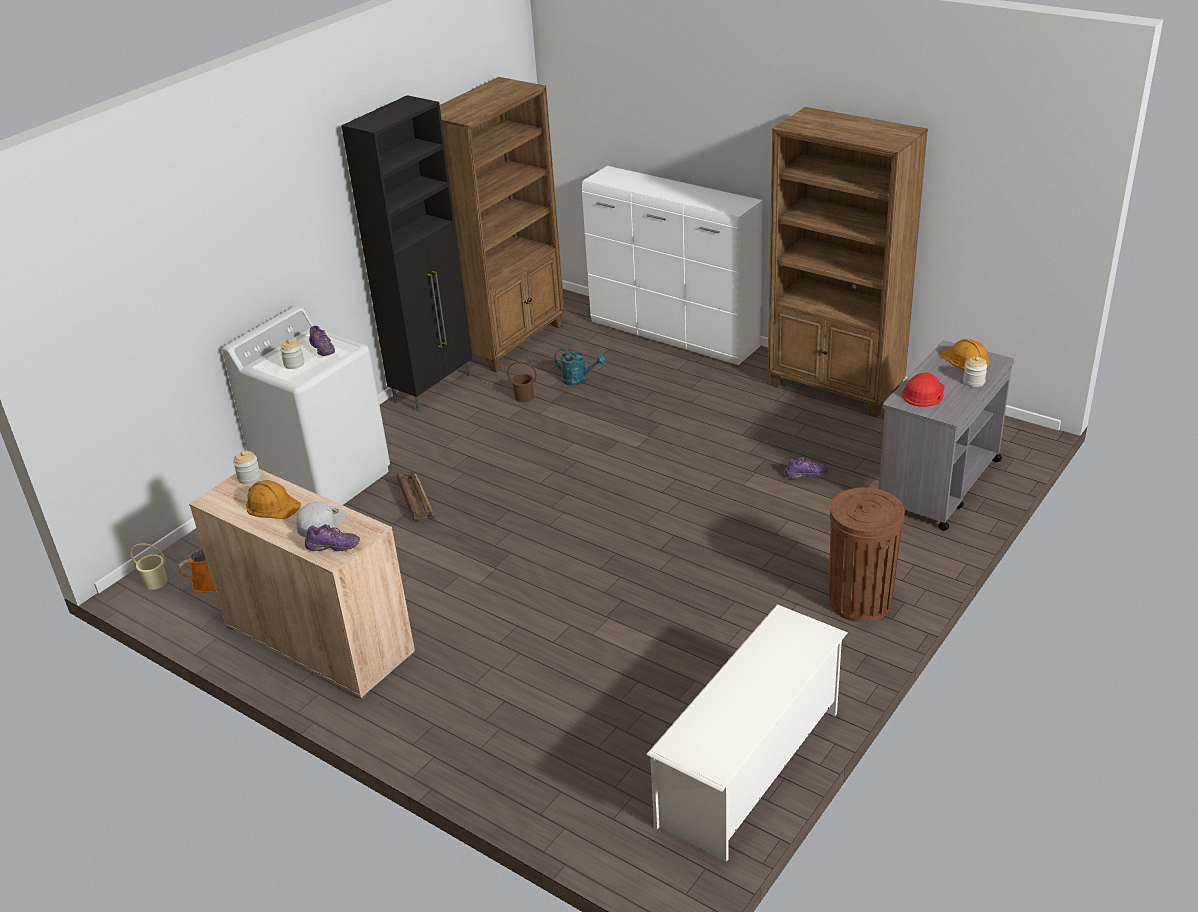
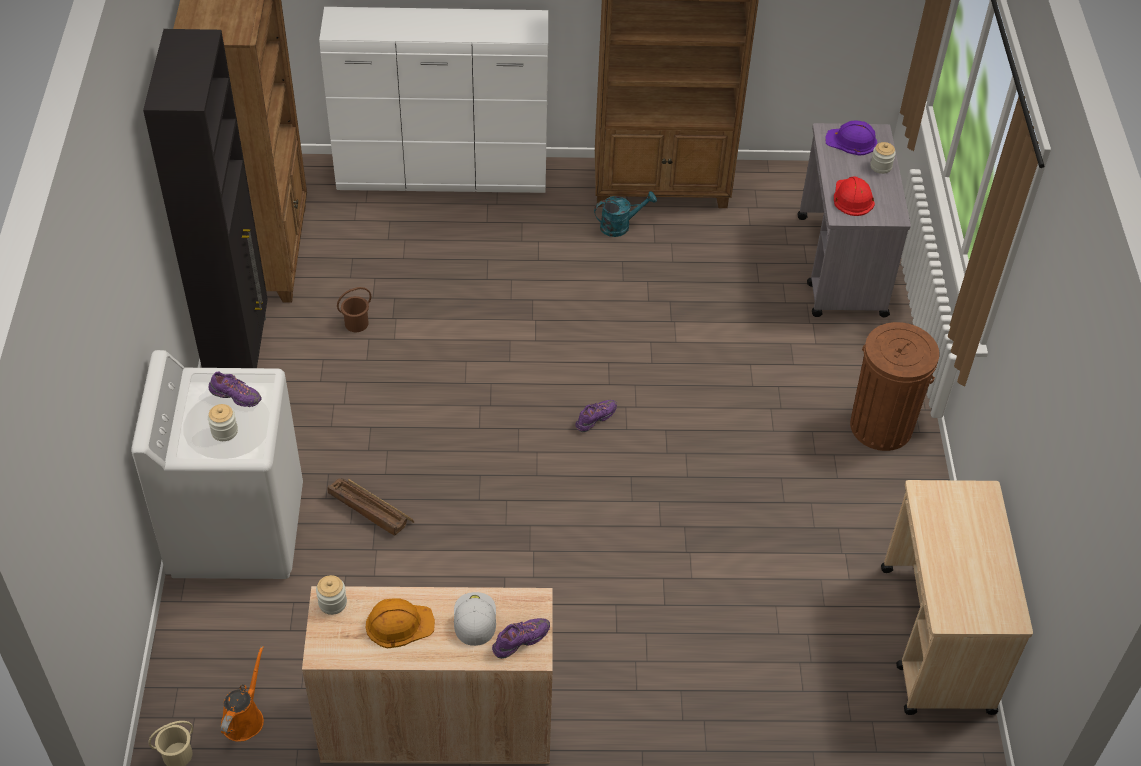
camera: 40 degrees left, 15 degrees up
turquoise watering can [554,349,606,386] -> turquoise watering can moved to [594,191,657,237]
white shoe rack [646,604,848,862] -> beige cart [881,480,1033,715]
purple shoe [785,457,829,479] -> purple shoe moved to [575,400,617,432]
orange hard hat [940,339,990,370] -> purple hard hat [825,120,877,156]

